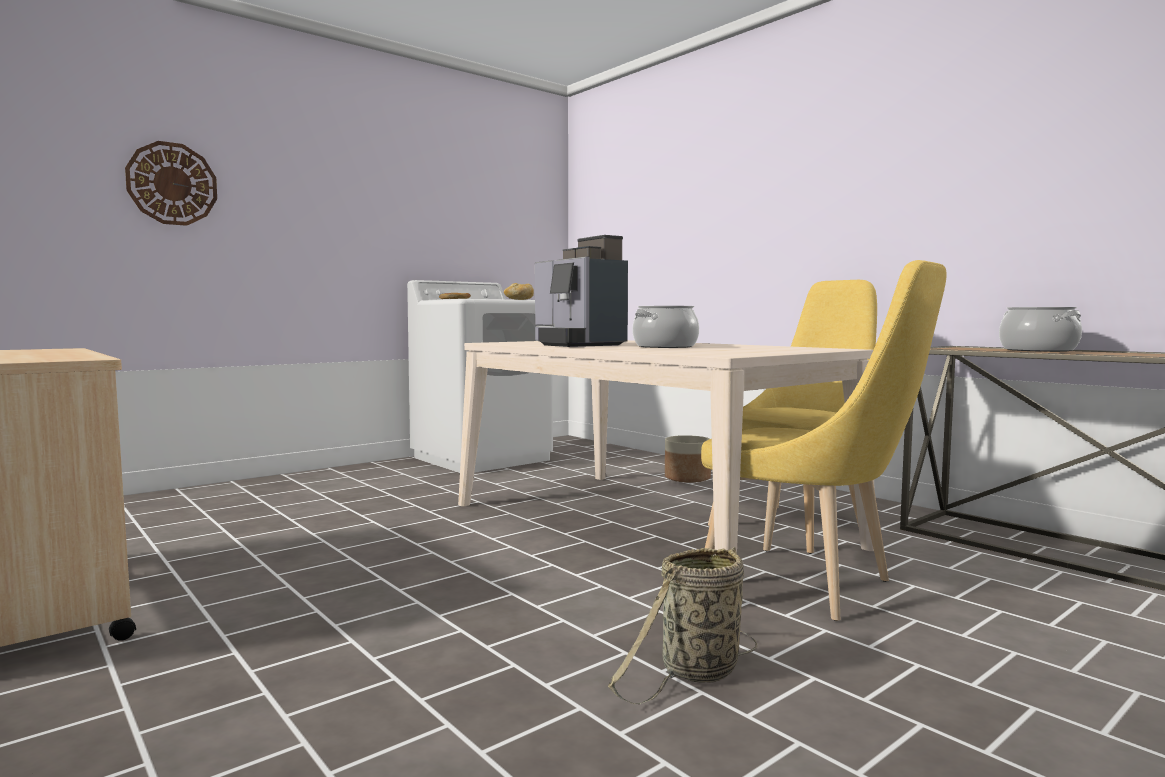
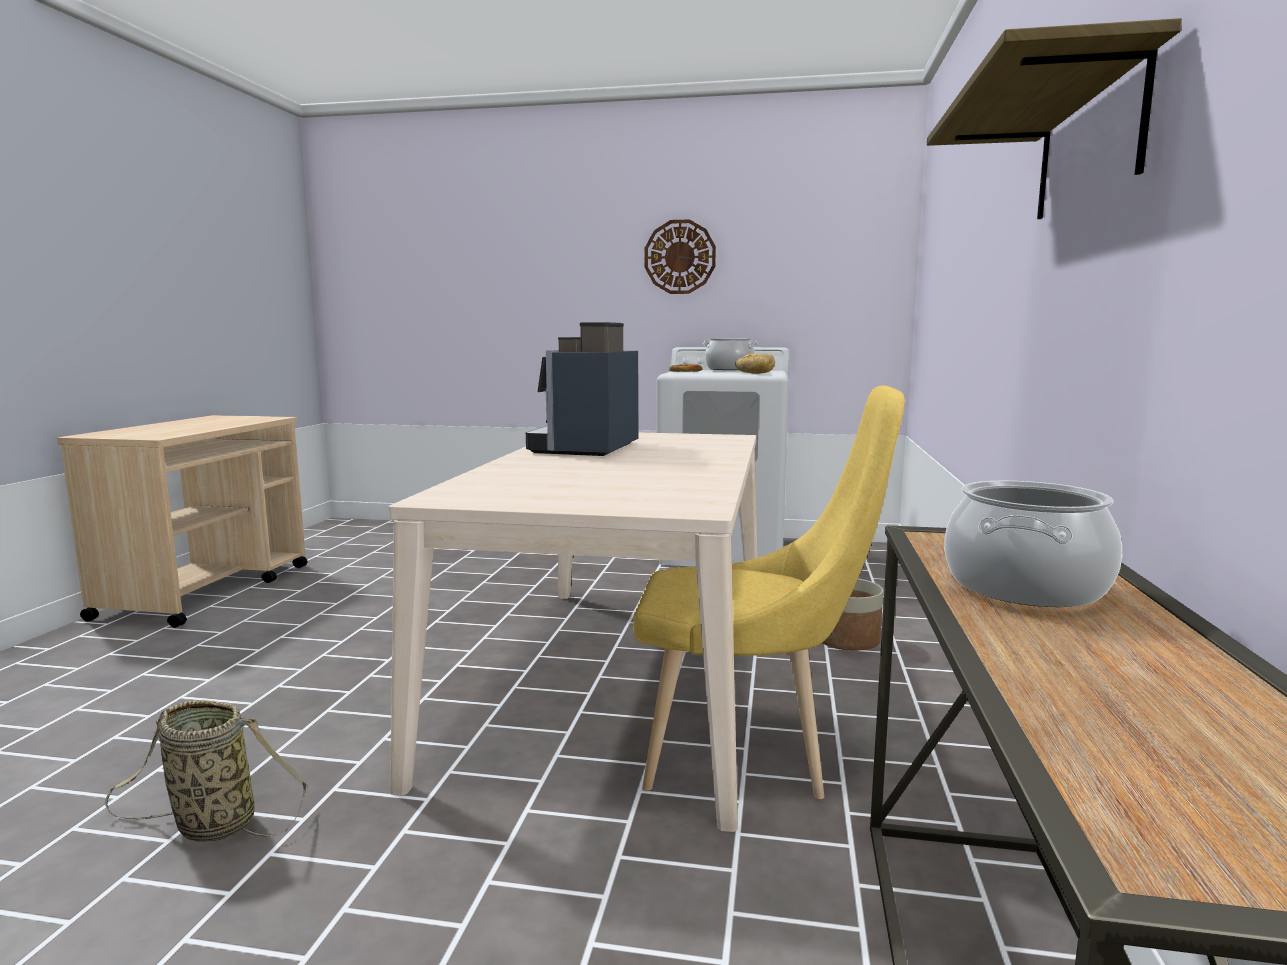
camera: 50 degrees right, 5 degrees up
wall clock [125,141,217,226] -> wall clock moved to [645,219,716,294]
cooking pot [632,306,699,348] -> cooking pot moved to [703,338,758,370]
yellow chair [701,260,947,621] -> none
none -> shelf [927,18,1182,219]

